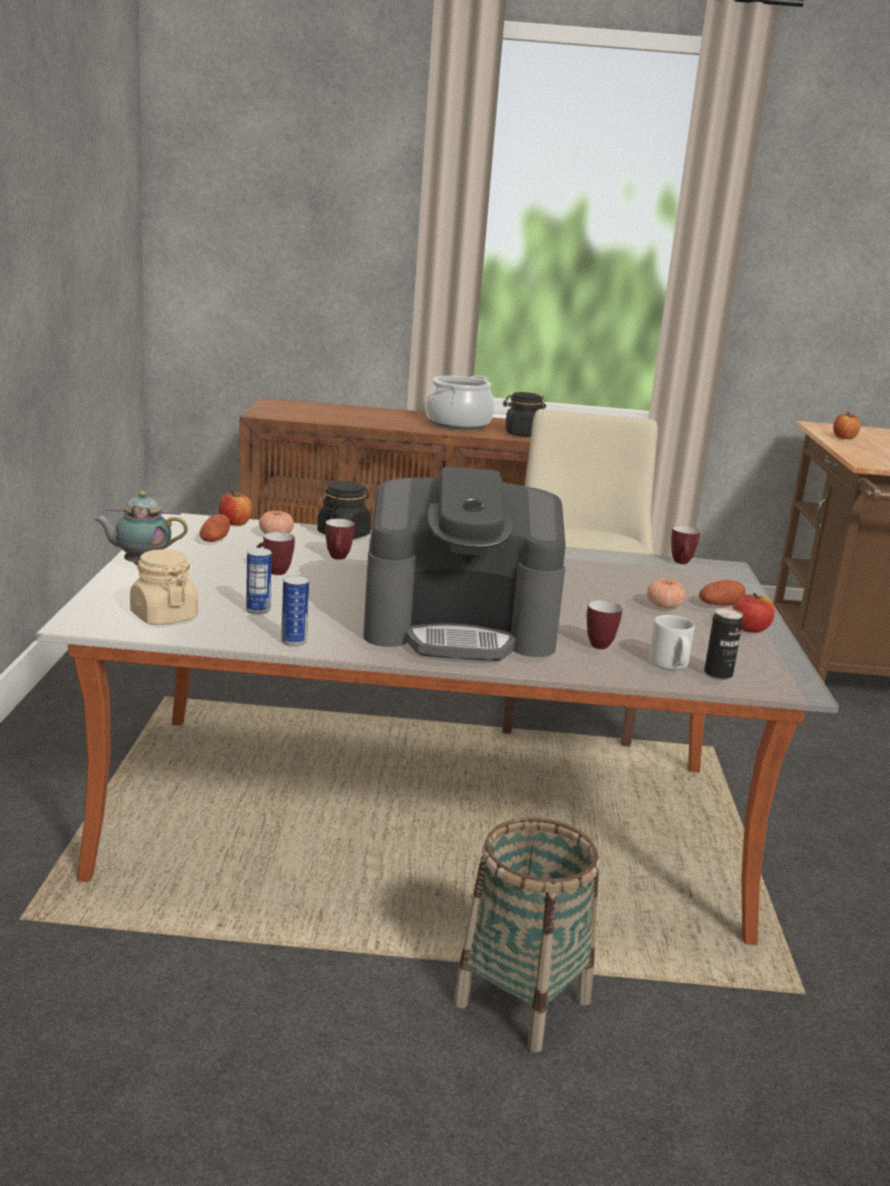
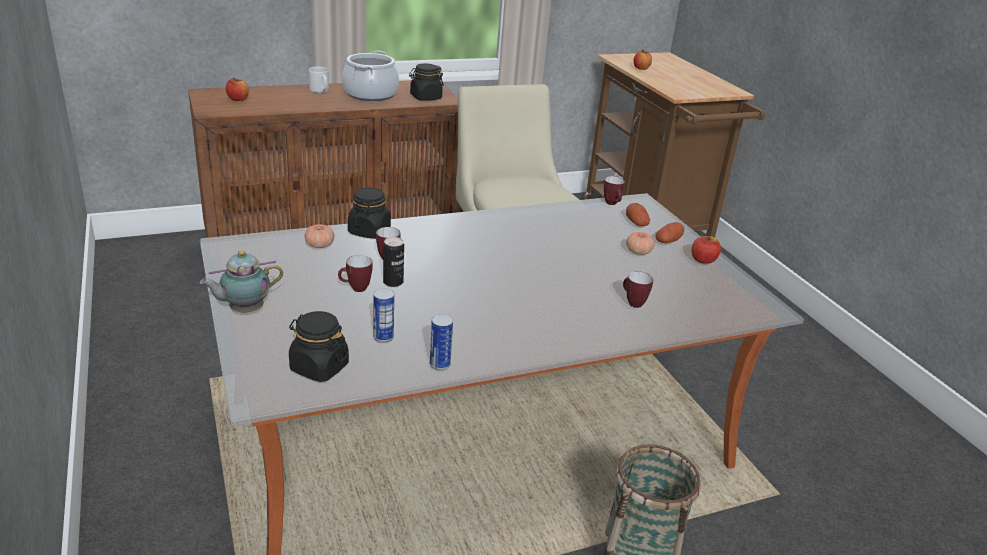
camera: 25 degrees left, 10 degrees up
beige jar [130,549,198,625] -> black jar [289,311,349,382]
potato [199,514,230,542] -> potato moved to [626,203,650,227]
apple [219,491,252,526] -> apple moved to [226,77,249,101]
coffee machine [363,467,566,661] -> none
grey mug [649,615,695,669] -> grey mug moved to [308,67,329,93]
can [704,608,743,679] -> can moved to [383,237,404,287]

